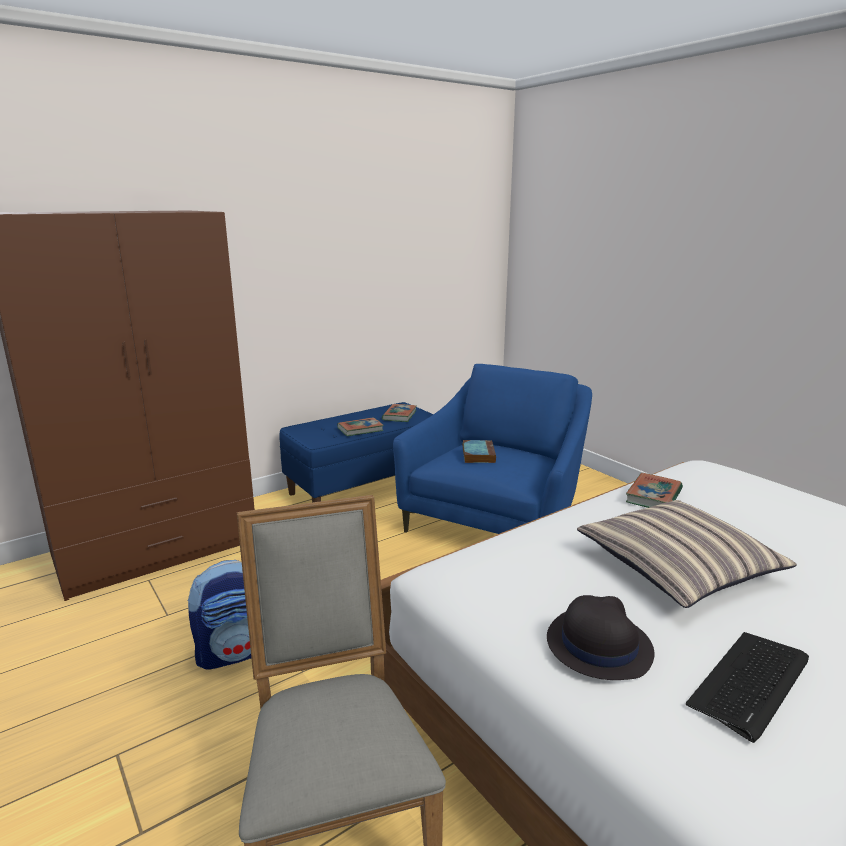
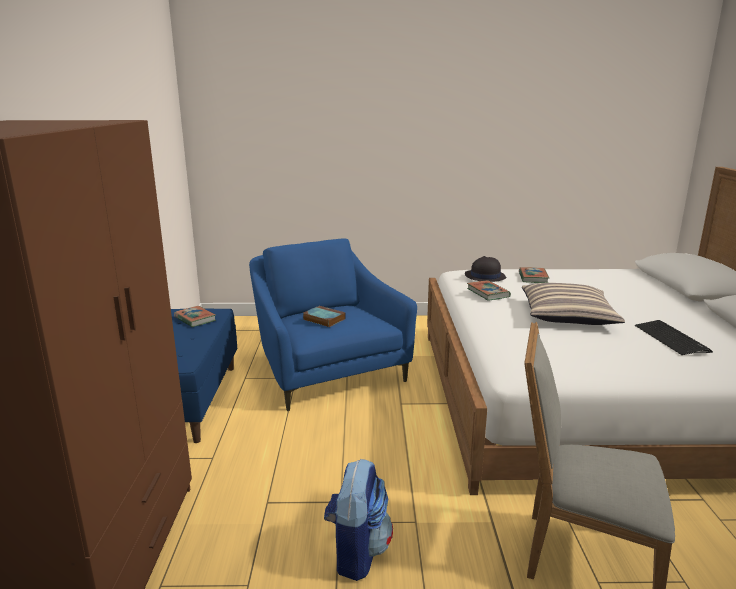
camera: 55 degrees left, 0 degrees up
book [337,417,384,436] -> book moved to [519,267,549,283]
black hat [547,595,655,680] -> black hat moved to [465,256,506,282]

